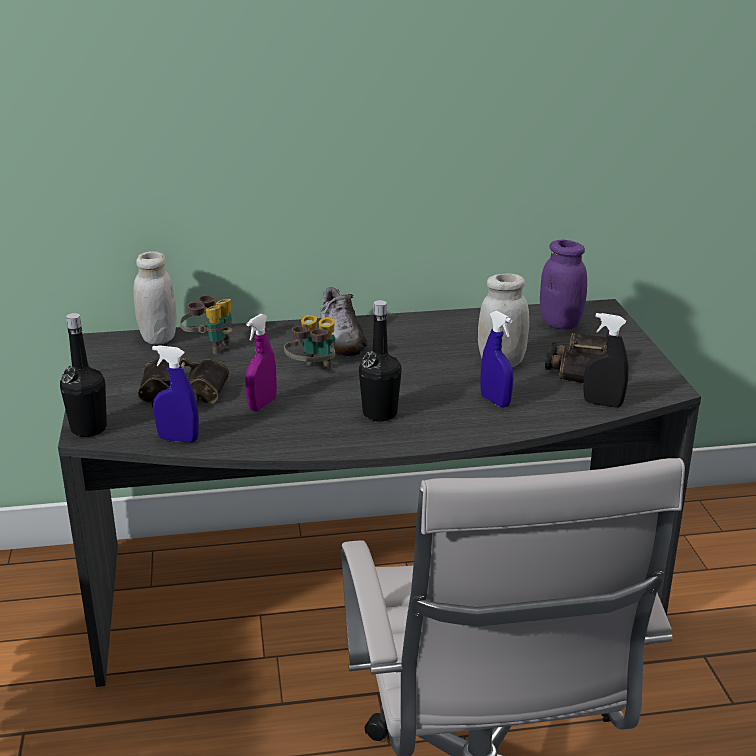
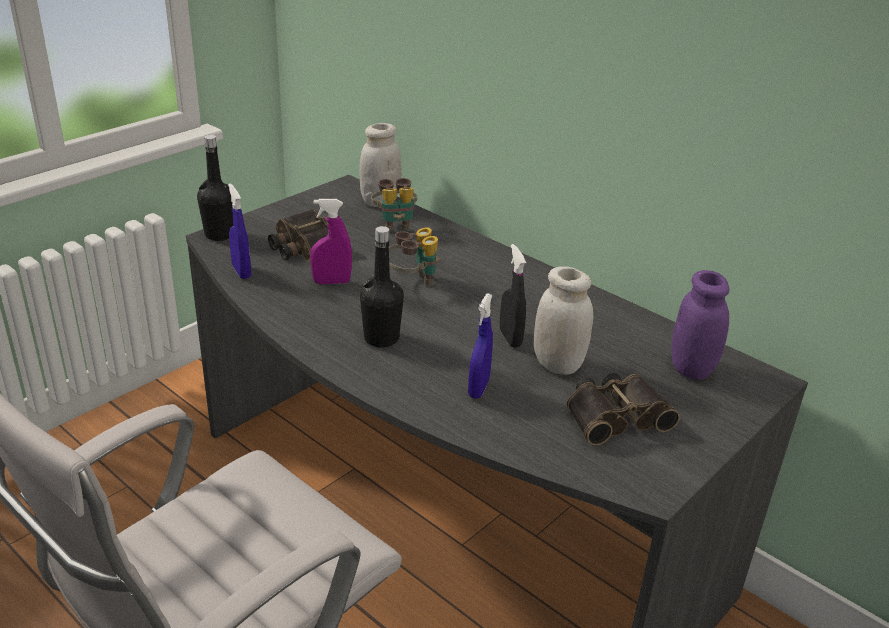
camera: 50 degrees right, 5 degrees up
shoe [320,287,368,357] -> none
black spray bottle [583,313,629,408] -> black spray bottle moved to [500,244,526,348]

